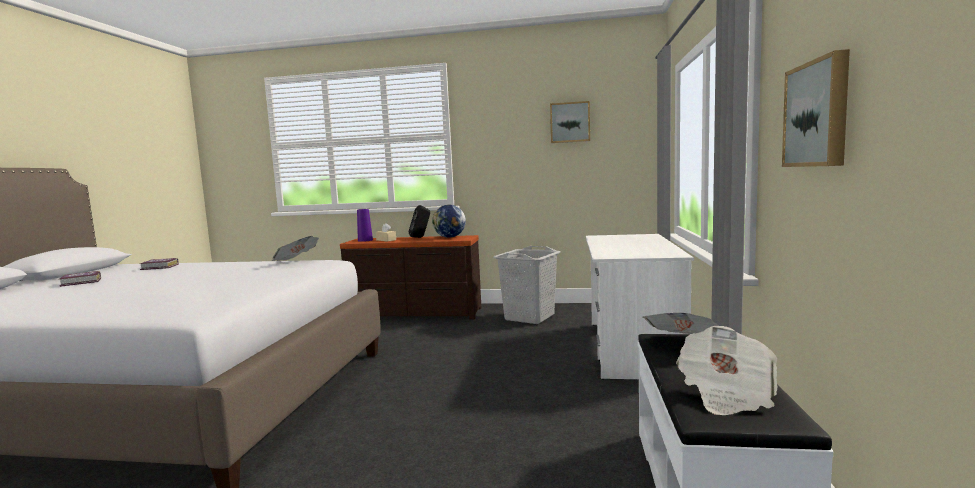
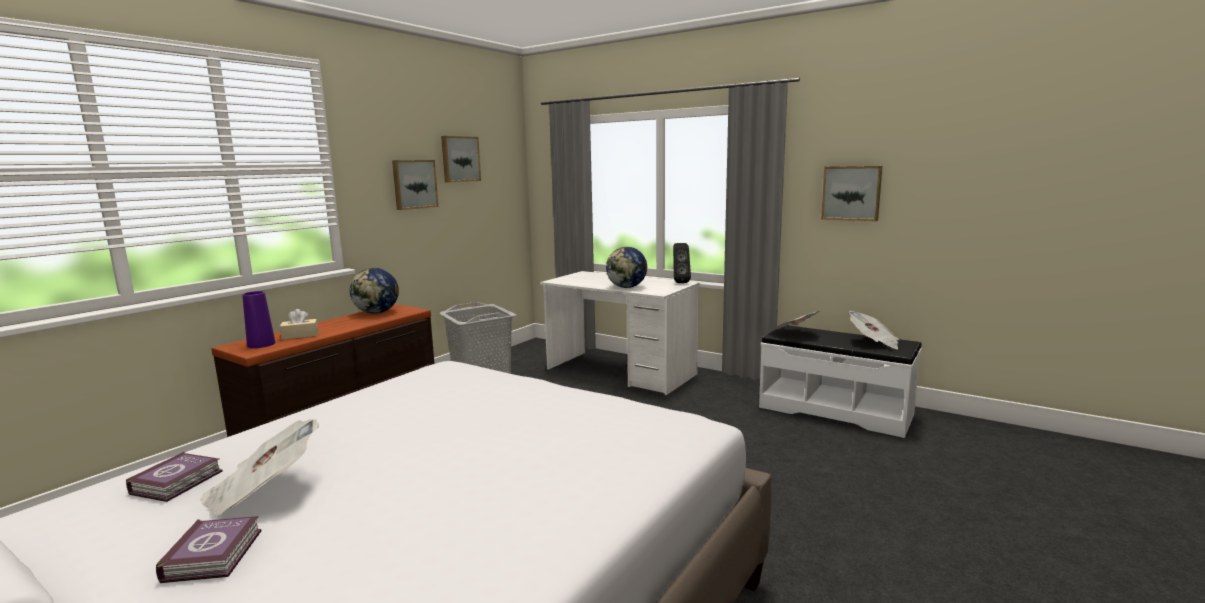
camera: 65 degrees left, 5 degrees up
newspaper [271,236,319,261] -> newspaper moved to [200,419,319,517]
black speaker [409,205,430,238] -> black speaker moved to [673,243,691,283]
none -> picture [392,160,438,210]
none -> globe [606,247,647,288]

